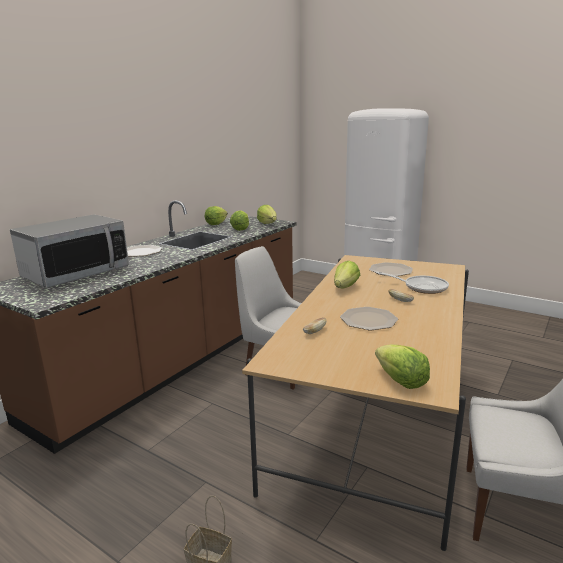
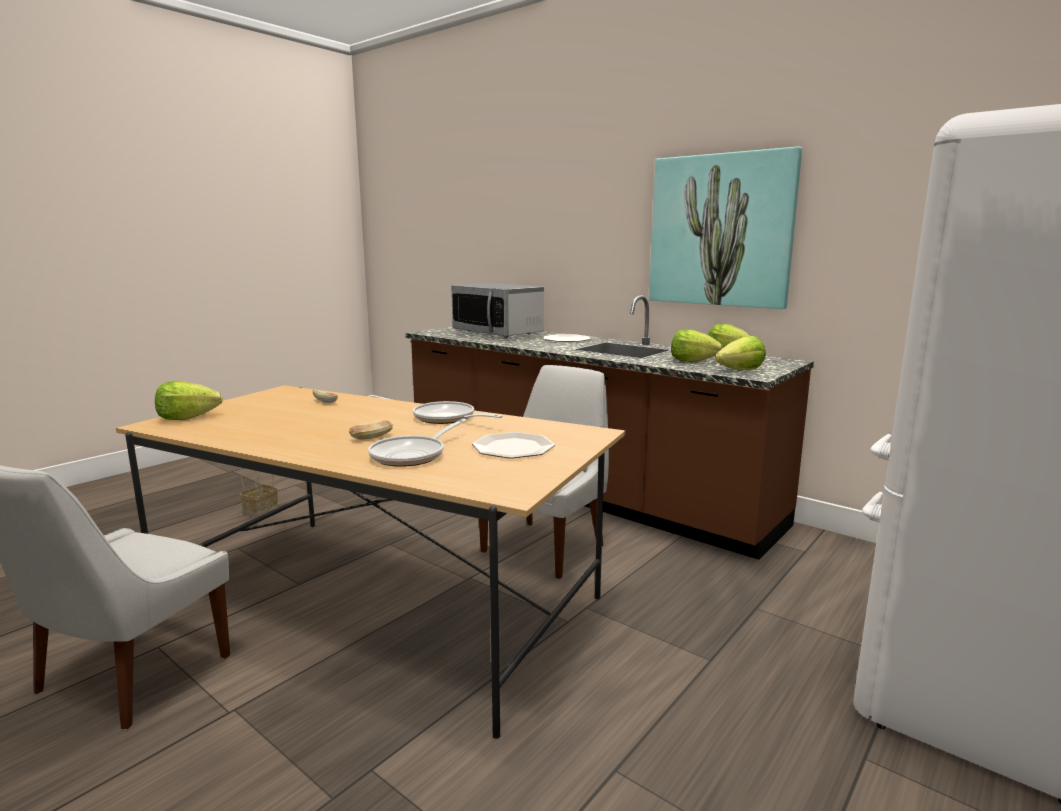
camera: 95 degrees right, 5 degrees down
lettuce [334,261,360,288] -> frying pan [413,401,503,424]
plate [340,307,398,330] -> none
none -> picture [649,147,802,309]

